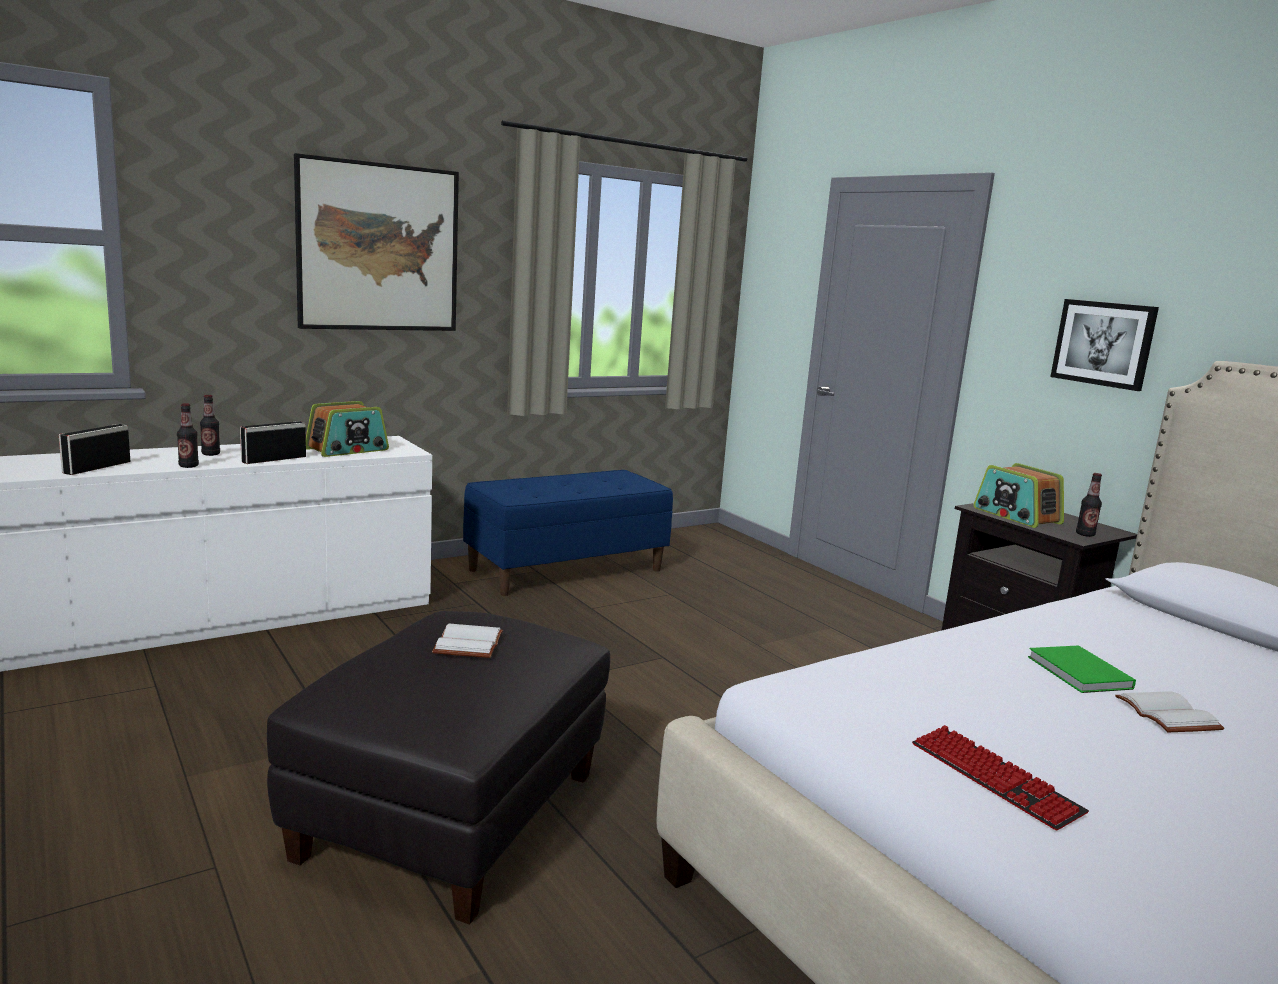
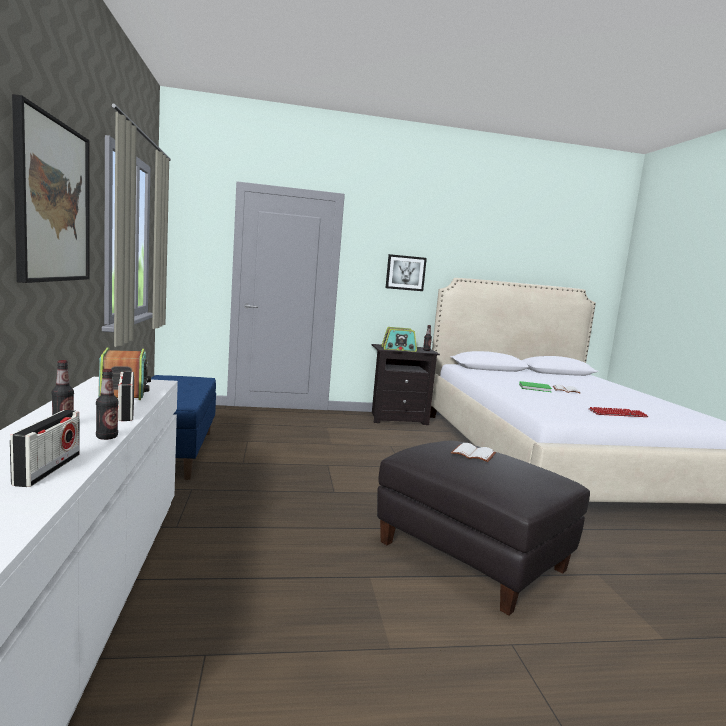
camera: 65 degrees left, 5 degrees down
radio [59,424,130,475] -> radio turned 135 degrees counterclockwise [10,410,80,487]

